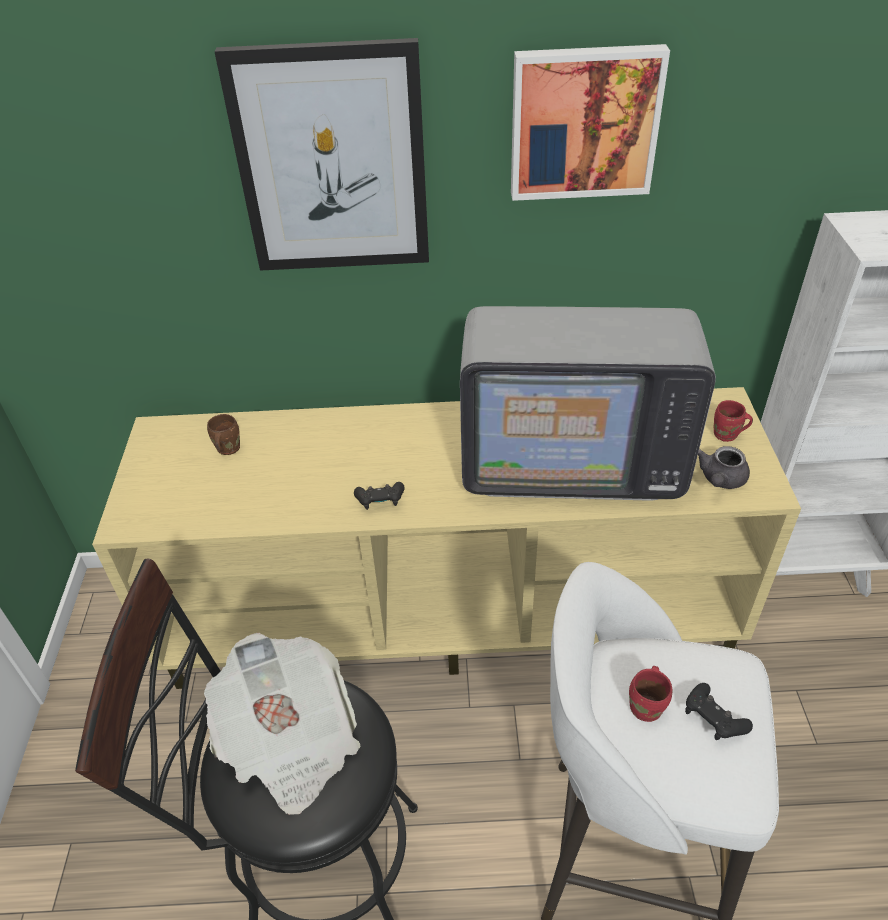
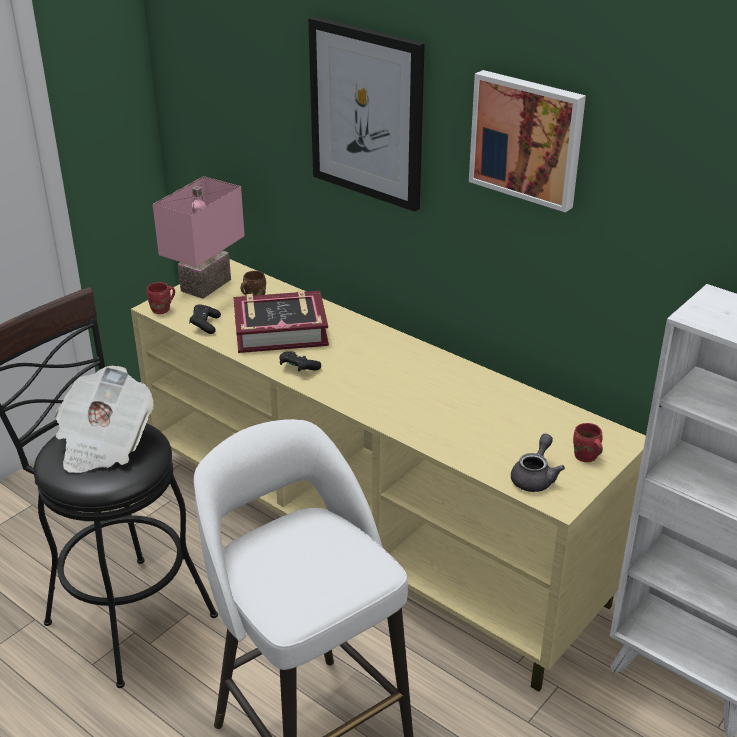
camera: 40 degrees right, 10 degrees down
television [460,306,716,501] -> none
red mug [629,666,672,722] -> red mug moved to [147,282,175,314]
black game controller [685,683,753,740] -> black game controller moved to [189,304,221,334]
grey teapot [698,446,750,489] -> grey teapot turned 135 degrees clockwise [511,434,565,492]
none -> pink table lamp [153,176,245,299]
none -> book [233,290,329,353]

